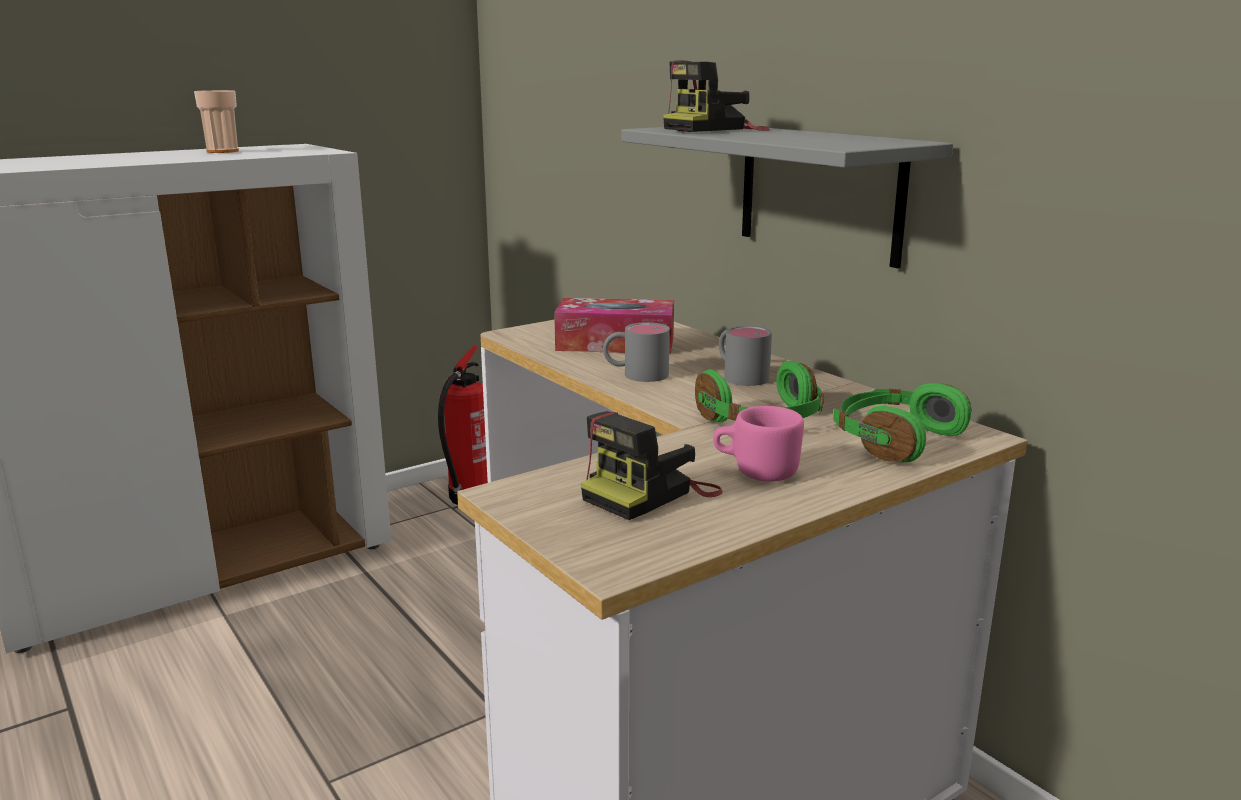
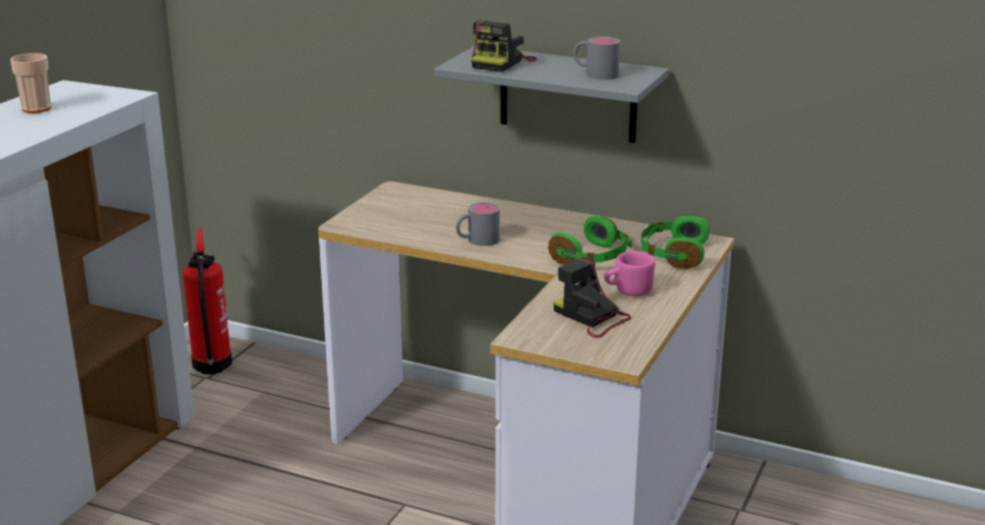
camera: 30 degrees left, 5 degrees up
tissue box [554,298,674,354] -> none
camera [581,411,723,520] -> camera turned 120 degrees clockwise [553,257,631,338]
grey mug [719,326,772,386] -> grey mug moved to [573,36,620,80]

